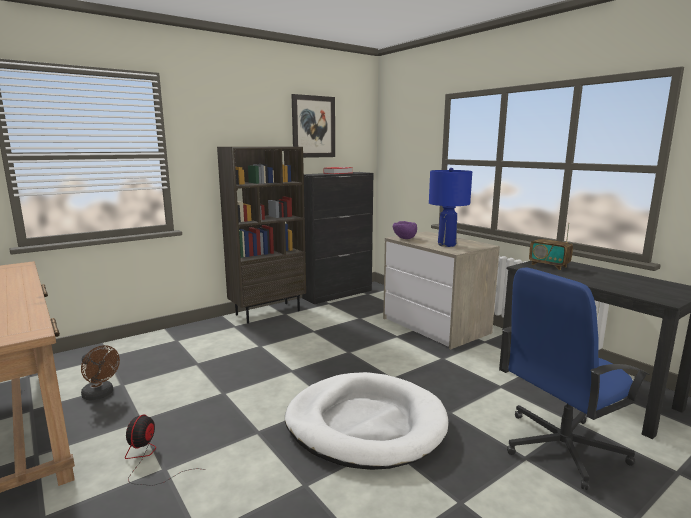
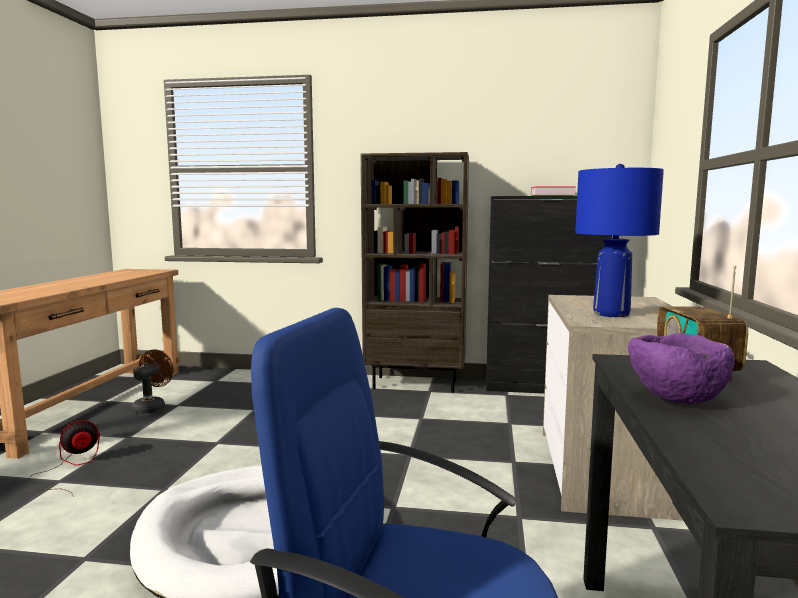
camera: 45 degrees right, 5 degrees down
brown fan [81,345,120,401] -> brown fan turned 150 degrees counterclockwise [132,350,174,413]
picture [292,94,335,158] -> none
purple bowl [393,221,417,239] -> purple bowl moved to [628,333,735,404]

